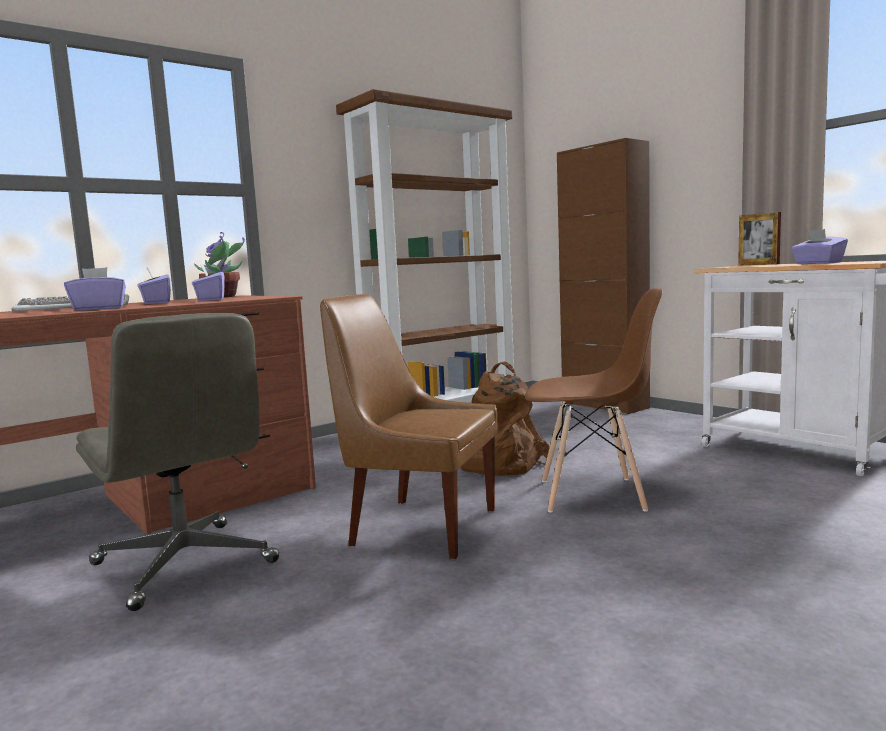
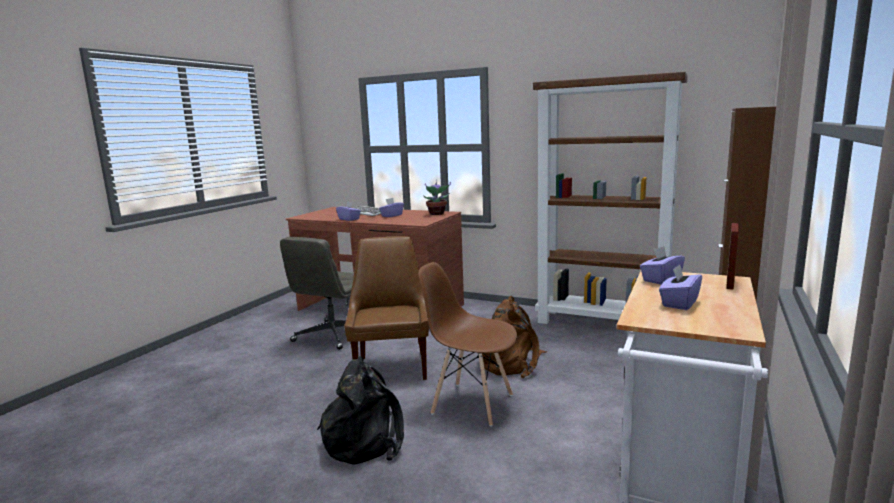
camera: 65 degrees right, 5 degrees up
purple tissue box [192,265,225,301] -> purple tissue box moved to [640,246,685,285]
brown chair [525,288,663,513] -> brown chair turned 135 degrees clockwise [418,262,517,427]
none -> black backpack [317,356,404,464]

